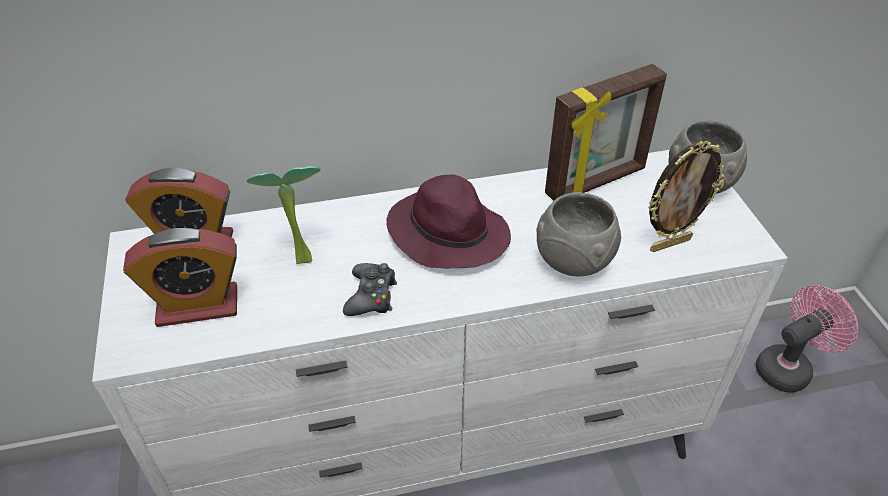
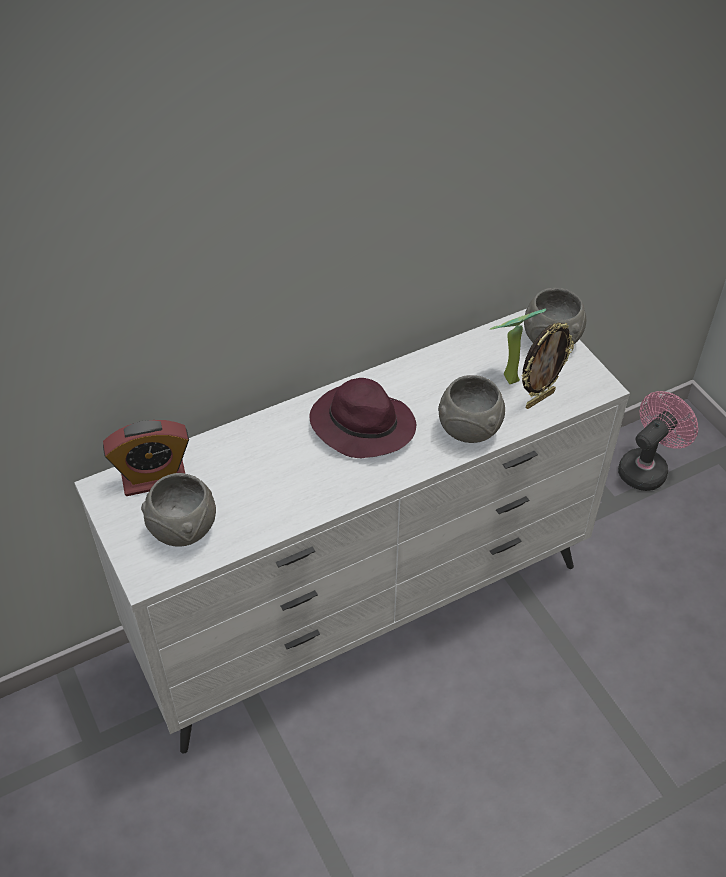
camera: 15 degrees left, 5 degrees up
alarm clock [123,228,237,327] -> grey bowl [141,473,216,547]
potted plant [247,166,321,264] -> potted plant moved to [490,309,547,384]
black game controller [343,263,397,316] -> none
picture frame [545,64,667,201] -> none

